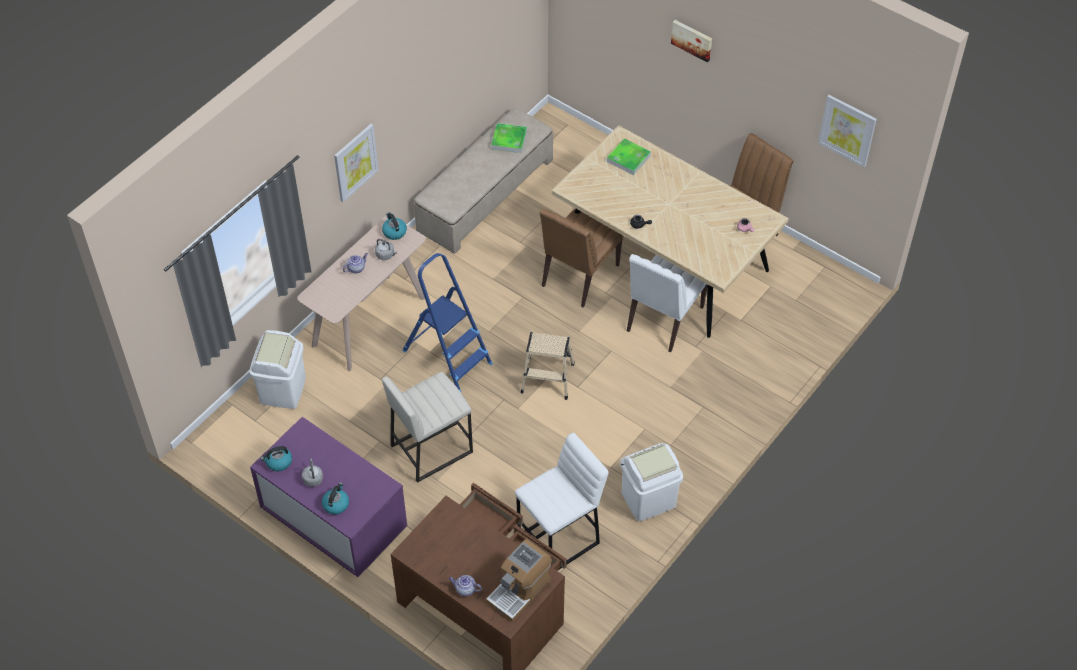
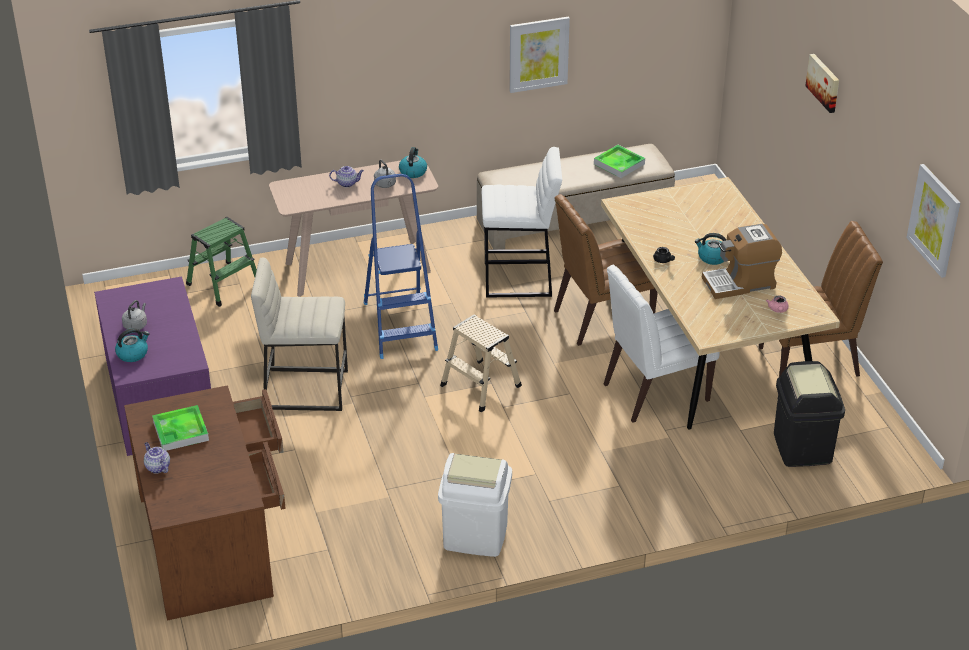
camera: 35 degrees right, 15 degrees down
white trash can [249,330,306,409] -> green step ladder [186,217,257,307]
kettle [260,446,292,471] -> kettle moved to [695,233,726,265]
picture [334,124,379,202] -> picture moved to [509,17,570,93]
coffee machine [486,539,552,622] -> coffee machine moved to [701,224,782,299]
white stool [515,433,609,571] -> white stool moved to [482,147,562,298]
tray [607,139,651,175] -> tray moved to [152,405,209,451]
none -> black trash can [774,361,845,467]

